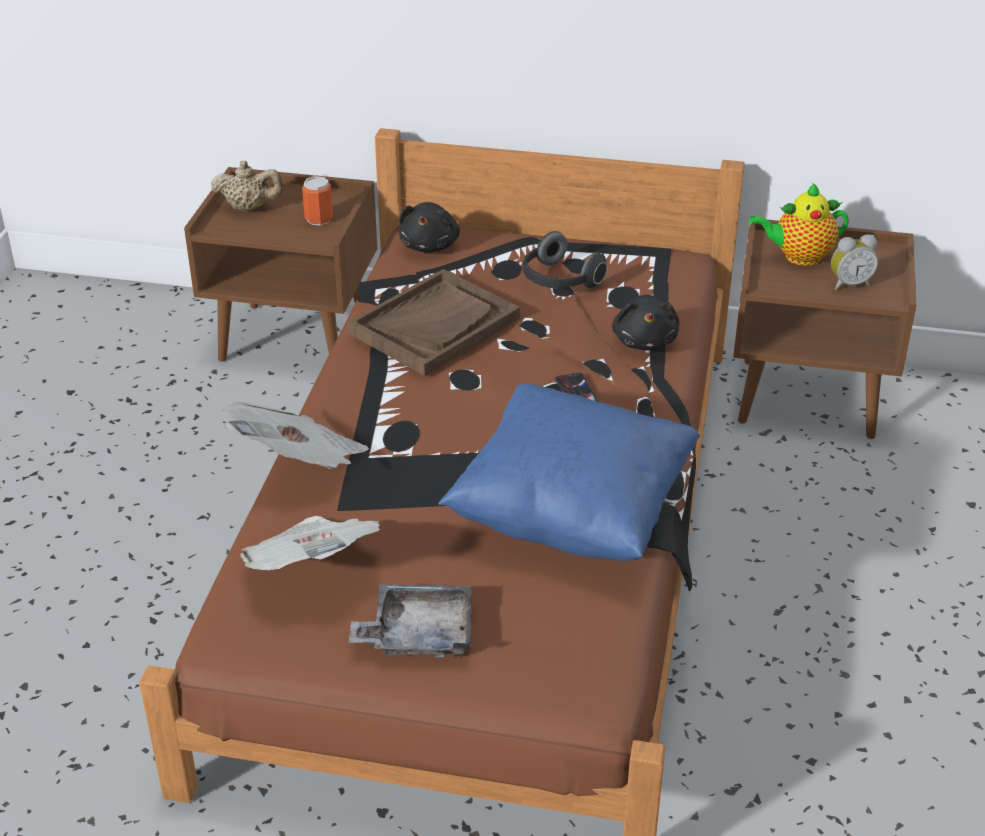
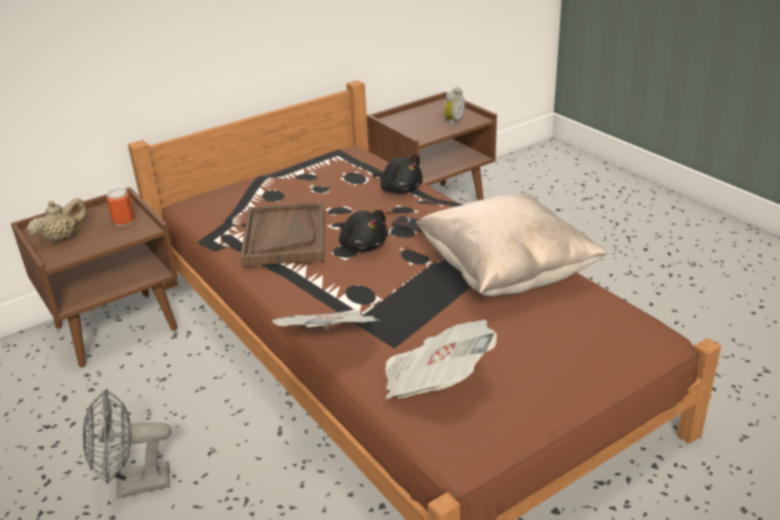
camera: 45 degrees left, 5 degrees down
grey tray [349,584,472,658] -> none
black plush toy [399,202,460,252] -> black plush toy moved to [339,210,388,252]
blue pillow [438,383,700,561] -> beige pillow [416,193,608,296]
headphones [523,231,607,289] -> none
teapot [749,183,849,266] -> none
none -> grey fan [83,389,171,499]

